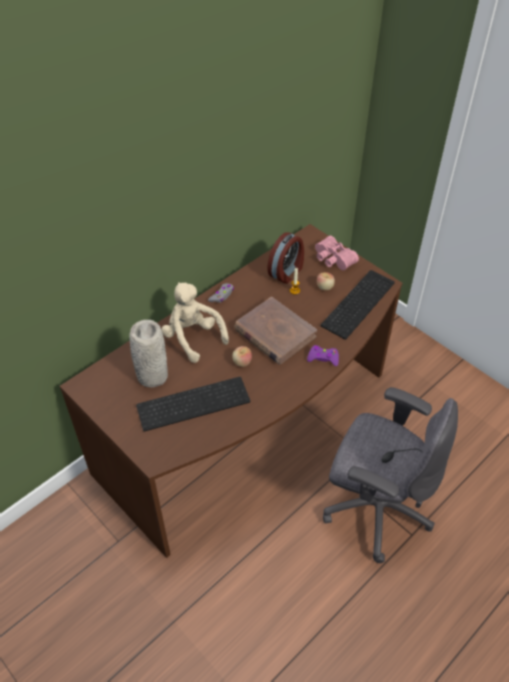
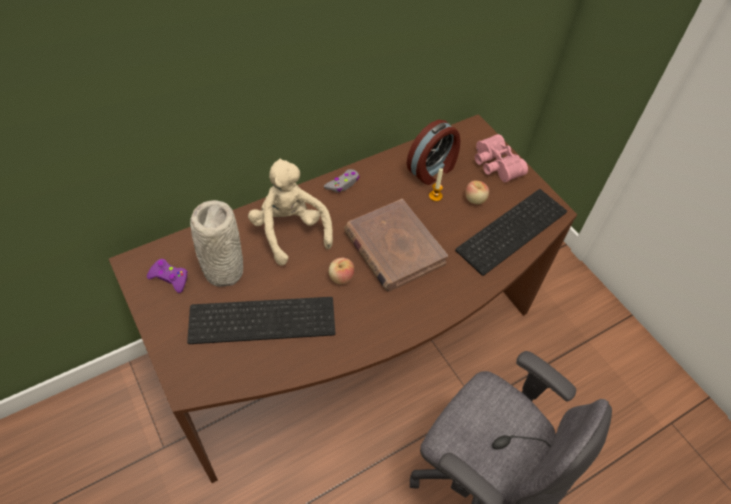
camera: 10 degrees right, 5 degrees up
purple game controller [307,345,339,366] -> purple game controller moved to [147,259,188,293]

